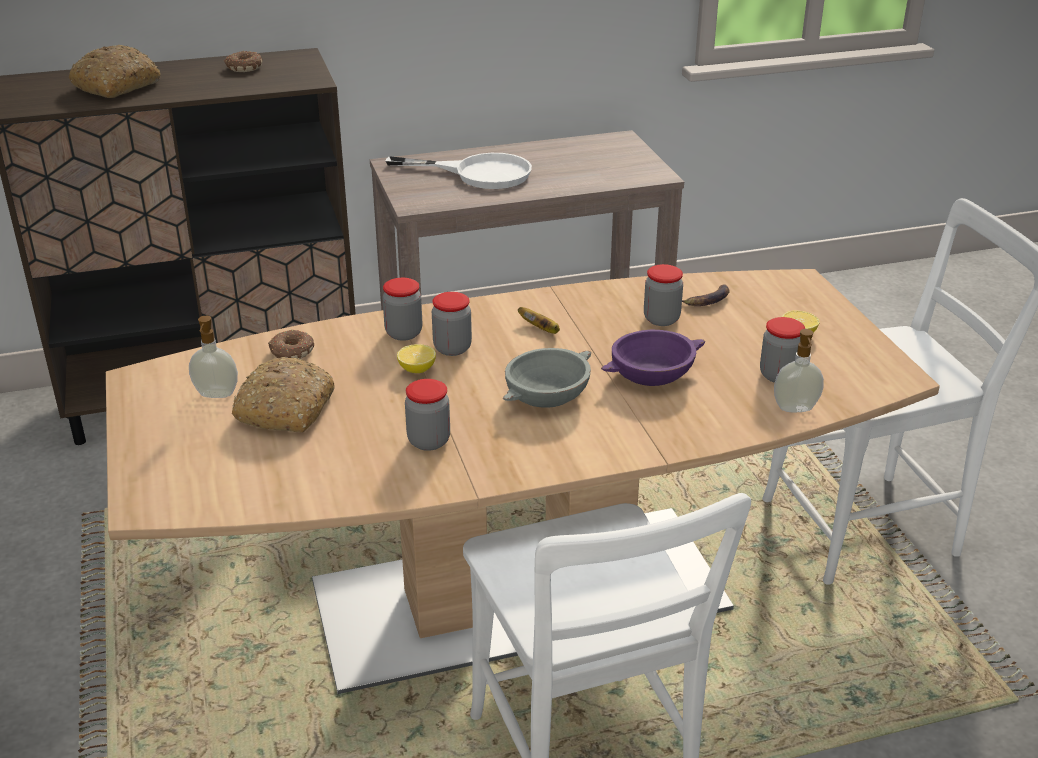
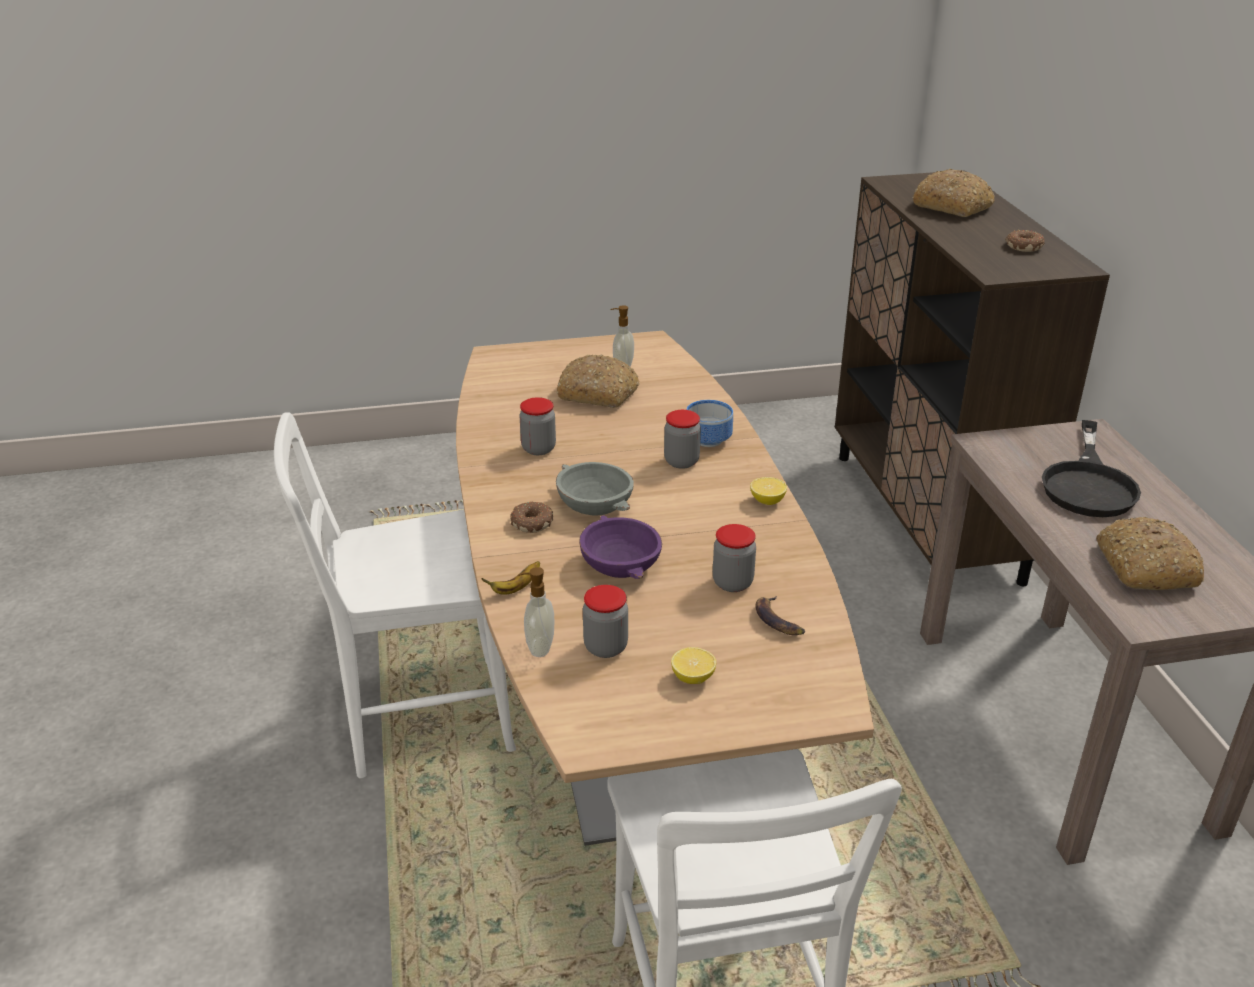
camera: 95 degrees right, 0 degrees up
donut [268,330,314,359] -> donut moved to [510,502,553,533]
jar [382,278,423,341] -> bowl [686,400,733,447]
white frying pan [386,153,532,189] -> black frying pan [1042,420,1141,517]
lemon [397,344,436,373] -> lemon moved to [750,477,787,505]
banana [518,307,560,334] -> banana moved to [481,561,540,595]
none -> bread [1096,517,1204,590]

